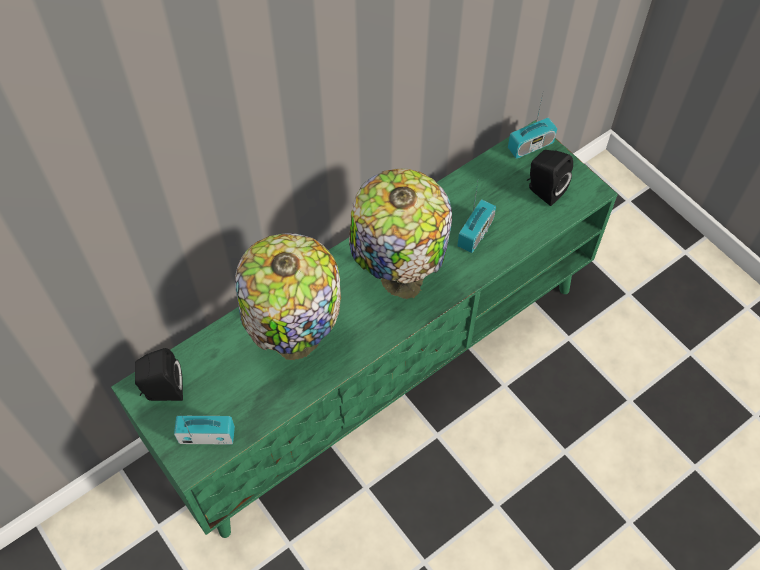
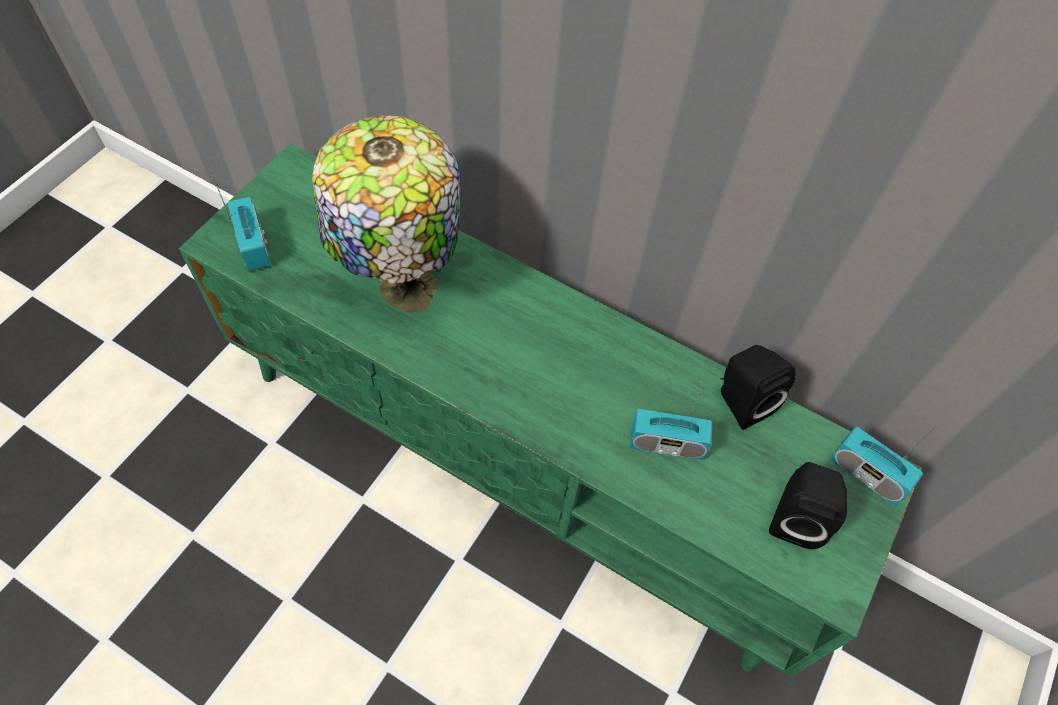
camera: 65 degrees right, 0 degrees up
black speaker [135,348,183,401] -> black speaker moved to [721,345,796,430]
table lamp [349,168,452,299] -> none

